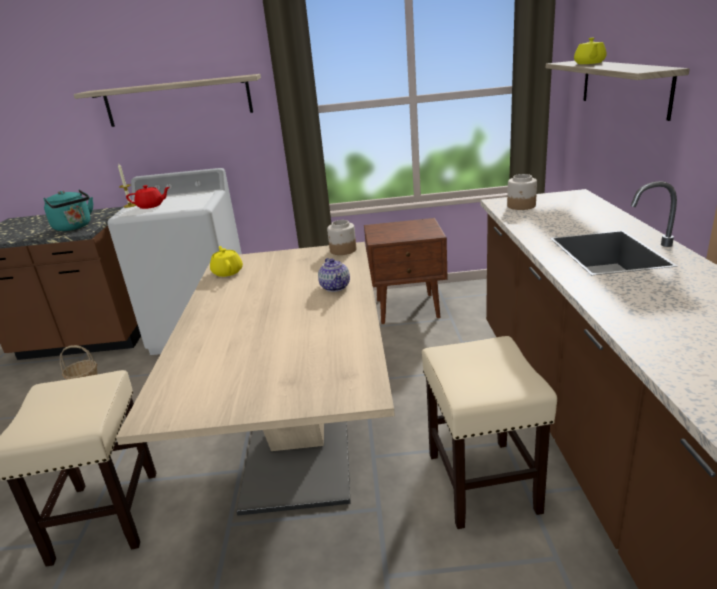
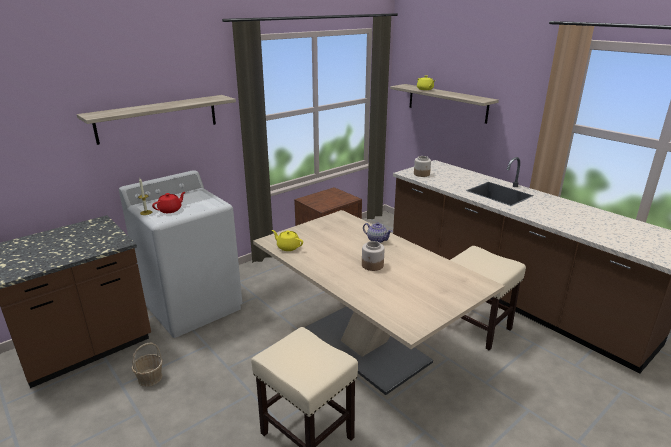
camera: 40 degrees left, 0 degrees up
turquoise kettle [43,189,93,231] -> none
jar [327,220,356,255] -> jar moved to [362,241,385,271]

